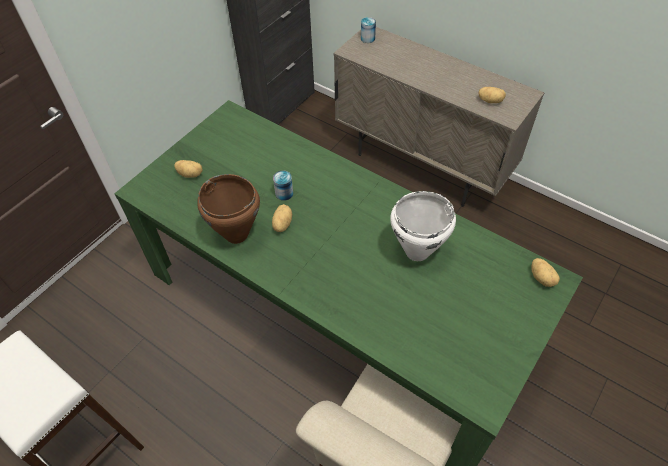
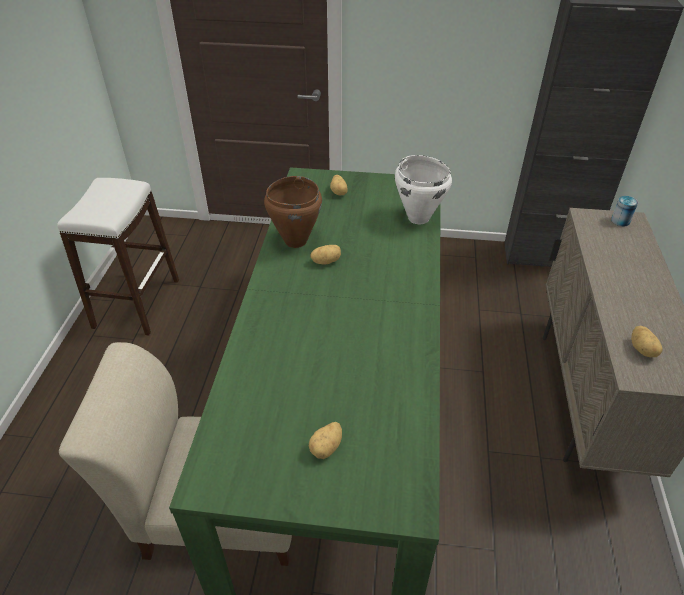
camera: 60 degrees right, 10 degrees down
can [273,171,293,201] -> none
white cooking pot [390,191,456,261] -> white cooking pot moved to [395,155,452,224]
potato [531,258,560,287] -> potato moved to [309,422,342,459]

